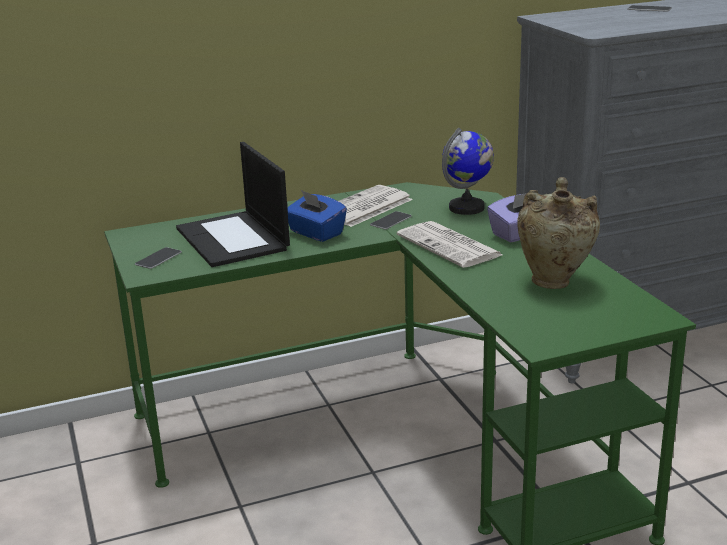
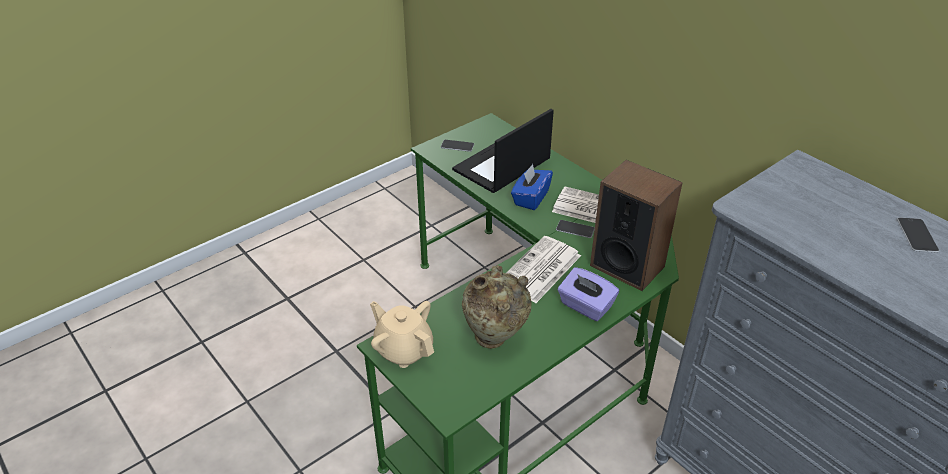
camera: 70 degrees right, 15 degrees up
globe [442,128,494,215] -> speaker [590,160,683,291]
none -> beige teapot [370,301,434,368]

